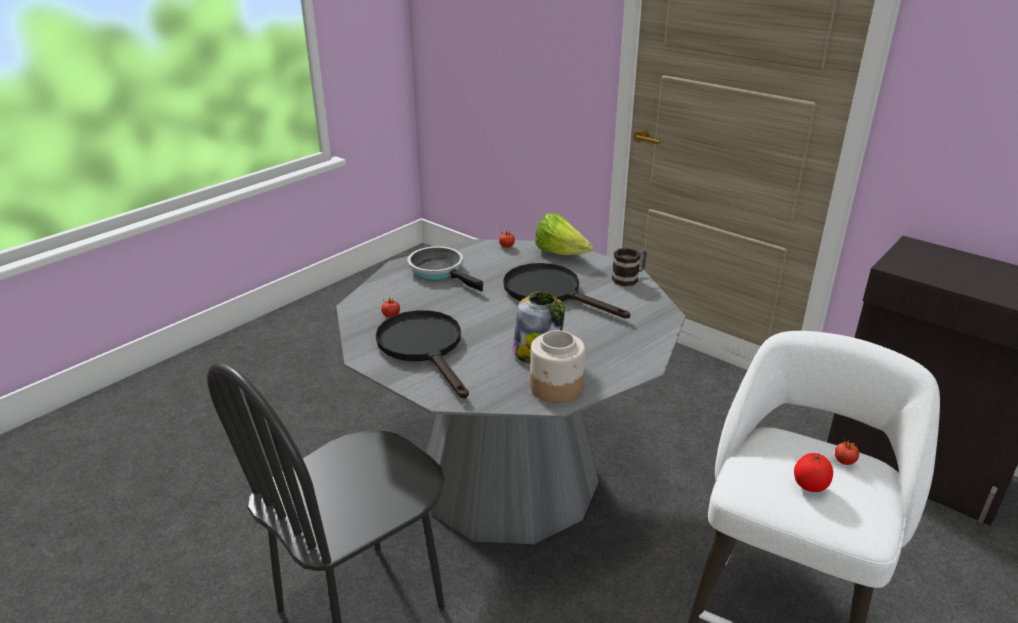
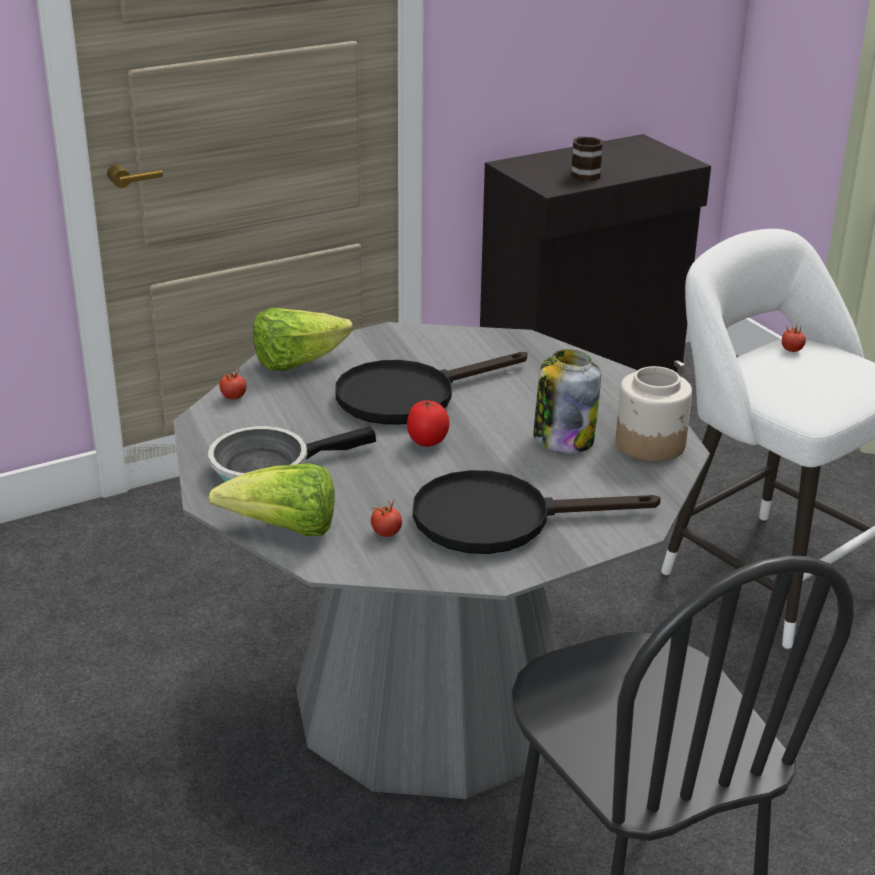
camera: 70 degrees left, 0 degrees up
mug [612,248,647,286] -> mug moved to [571,136,603,181]
tomato [794,453,833,492] -> tomato moved to [407,400,450,447]
none -> lettuce [208,463,335,536]

